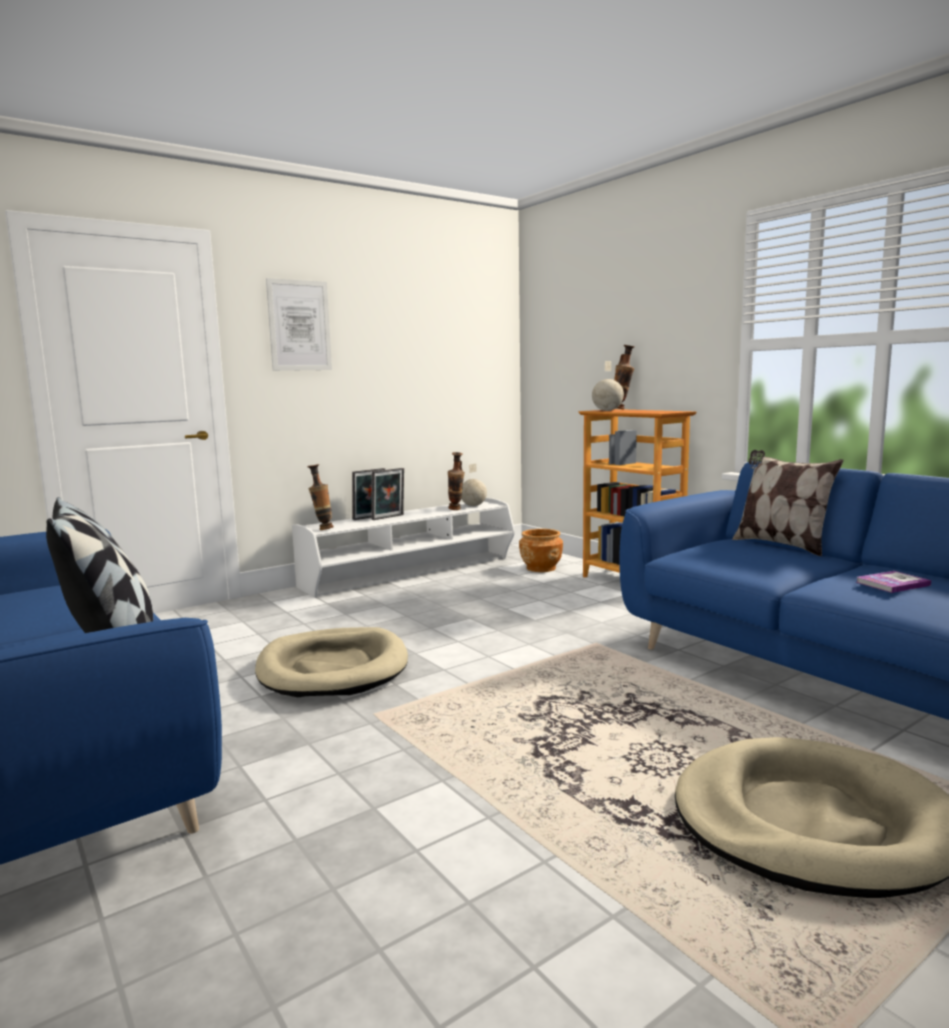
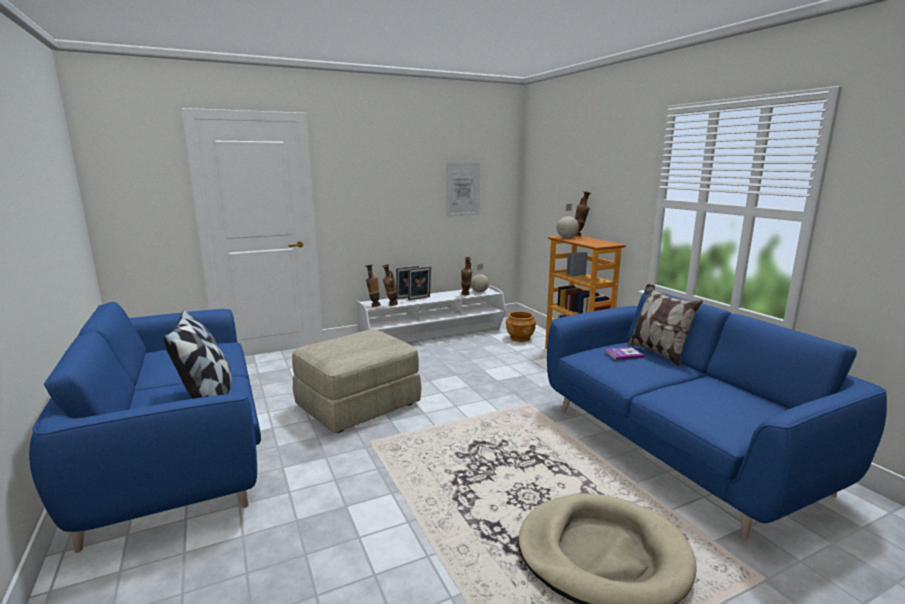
camera: 10 degrees right, 5 degrees up
beige dog bed [255,627,408,697] -> beige ottoman [292,329,421,433]
picture [266,278,332,371] -> picture moved to [446,162,480,217]
book [856,571,931,593] -> book moved to [605,347,644,360]
none -> vase [382,264,398,306]

